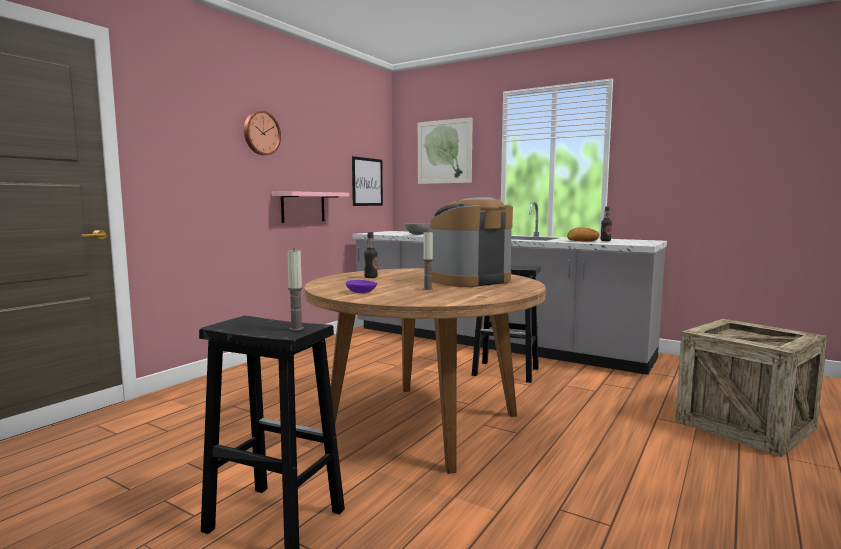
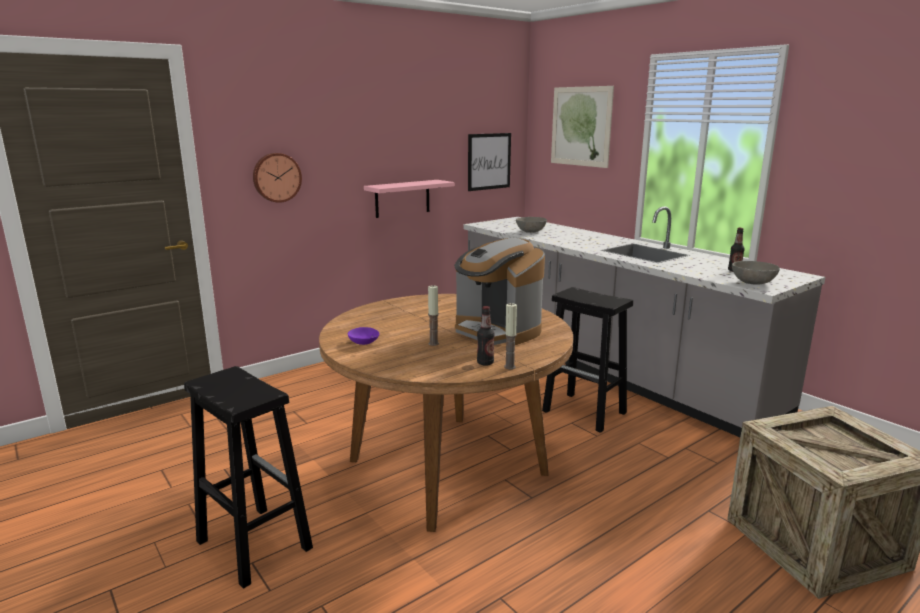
camera: 20 degrees right, 10 degrees up
wall clock [244,111,281,155] -> wall clock moved to [253,153,302,203]
candle [287,248,304,330] -> candle moved to [504,303,517,369]
bottle [364,232,378,278] -> bottle moved to [477,306,494,366]
coffee machine [431,197,513,287] -> coffee machine turned 120 degrees counterclockwise [454,238,545,345]
bread [567,227,599,242] -> none
none -> grey bowl [732,261,780,284]

